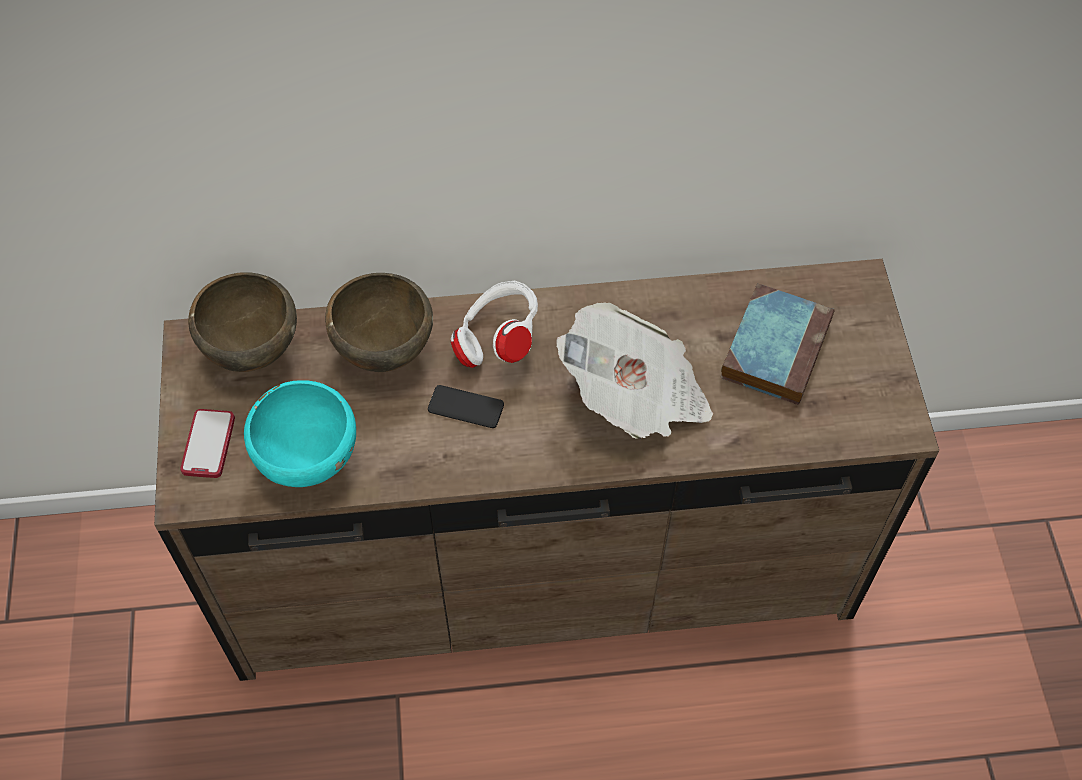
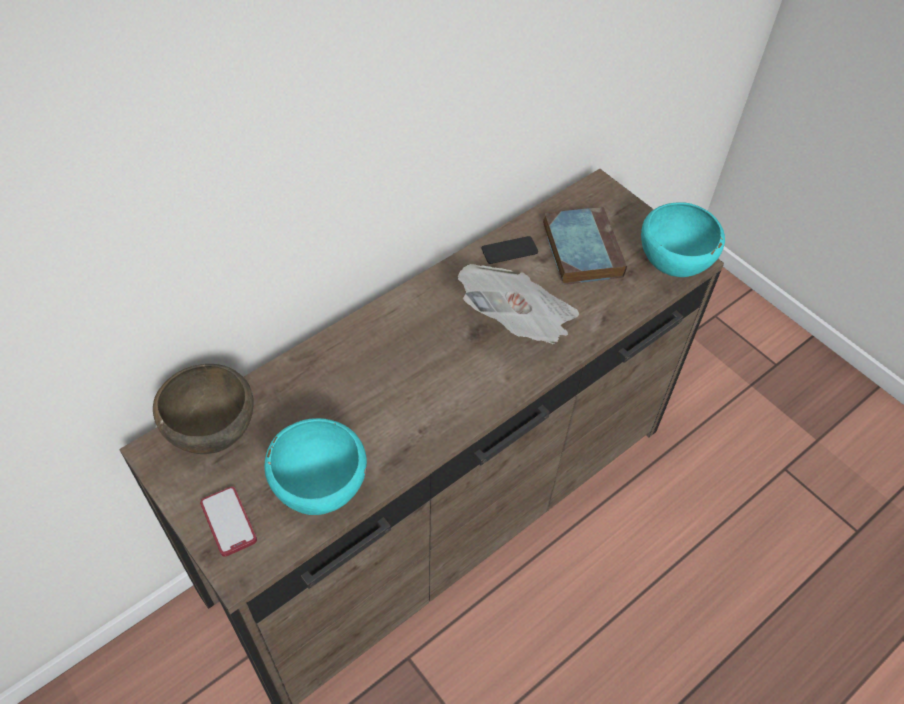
camera: 35 degrees left, 5 degrees down
brown bowl [325,273,433,372] -> none
phone [428,385,504,428] -> phone moved to [482,236,538,264]
white headphones [451,281,538,368] -> none
none -> turquoise bowl [641,202,725,277]

